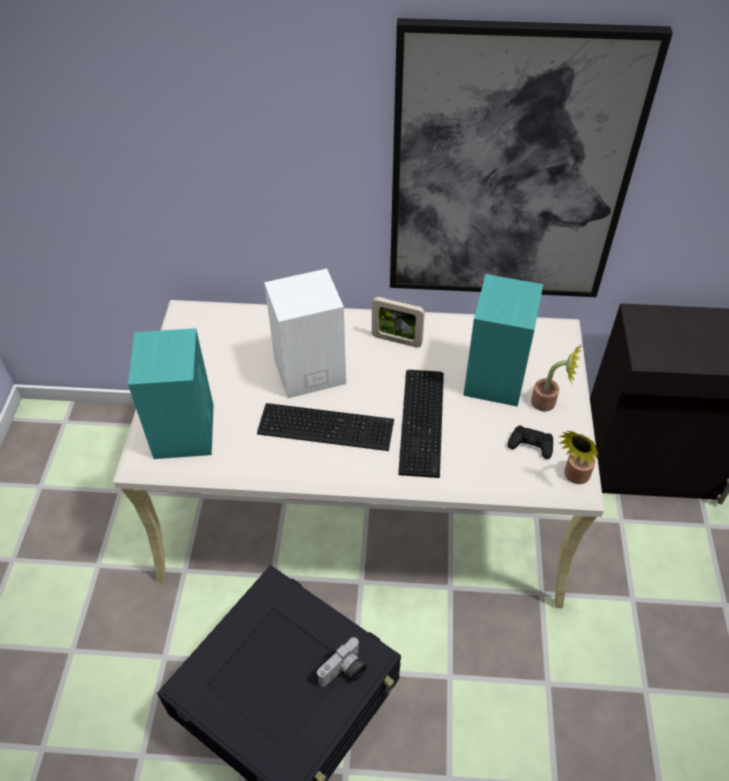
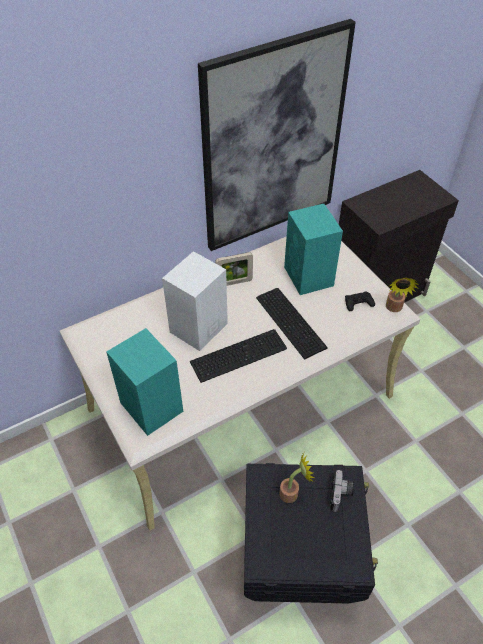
camera: 35 degrees left, 0 degrees up
potted plant [531,344,582,412] -> potted plant moved to [279,454,314,503]

